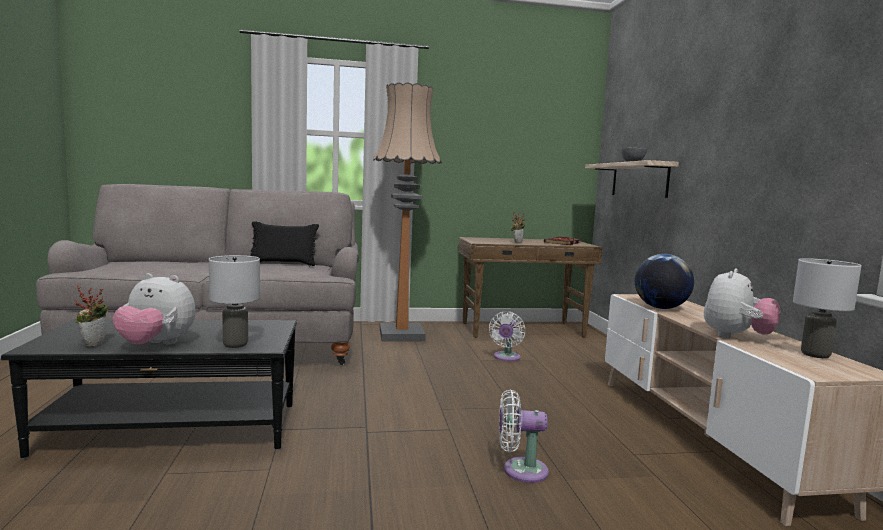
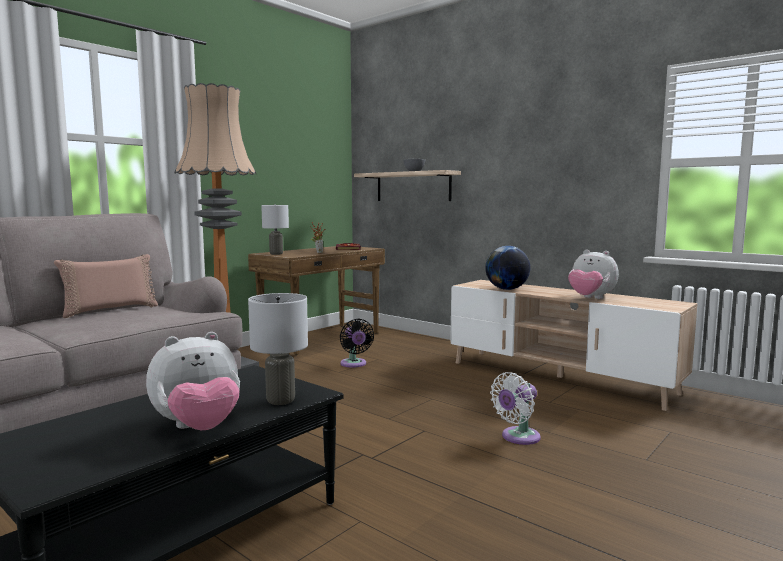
camera: 40 degrees left, 0 degrees up
potted plant [74,286,108,347] -> none
black pillow [250,221,319,266] -> beige pillow [54,254,158,318]
white fan [489,311,525,361] -> black fan [340,319,374,368]
plush toy [704,268,781,338] -> plush toy turned 135 degrees clockwise [568,249,619,299]
white table lamp [793,258,862,358] -> white table lamp moved to [261,204,289,255]

